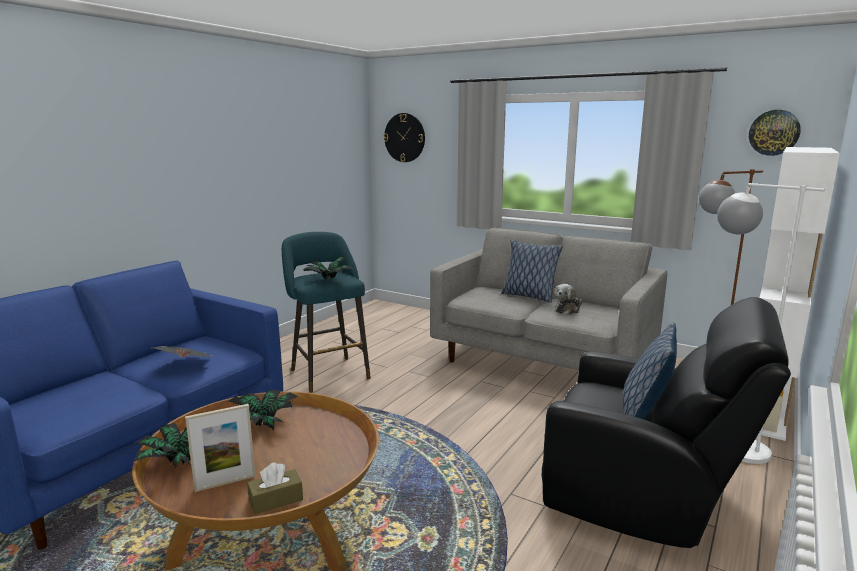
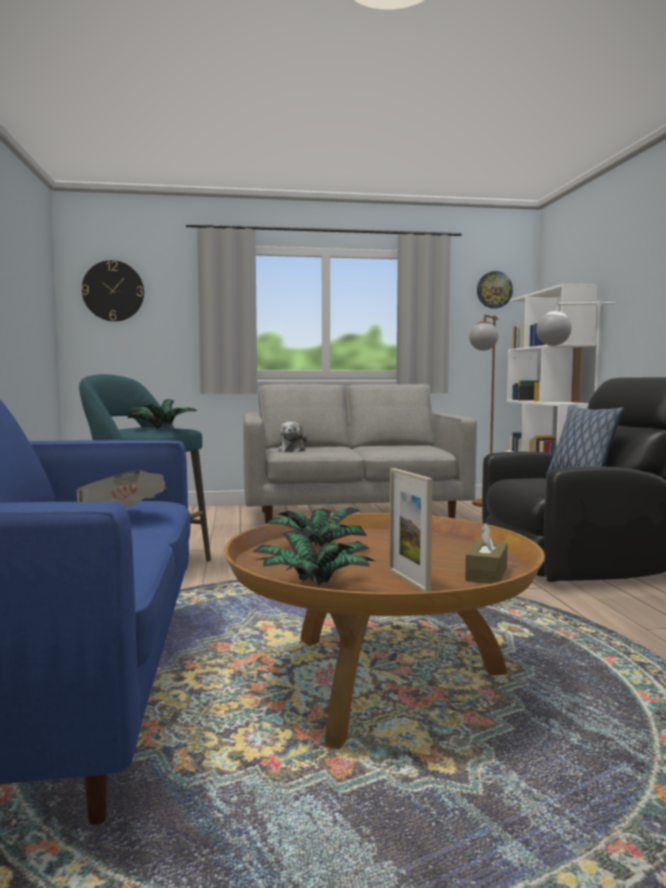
camera: 40 degrees left, 10 degrees down
picture frame [185,404,256,492] -> picture frame turned 135 degrees clockwise [389,468,433,592]
pillow [501,240,563,303] -> none
plush toy [555,284,583,315] -> plush toy moved to [278,422,307,452]

